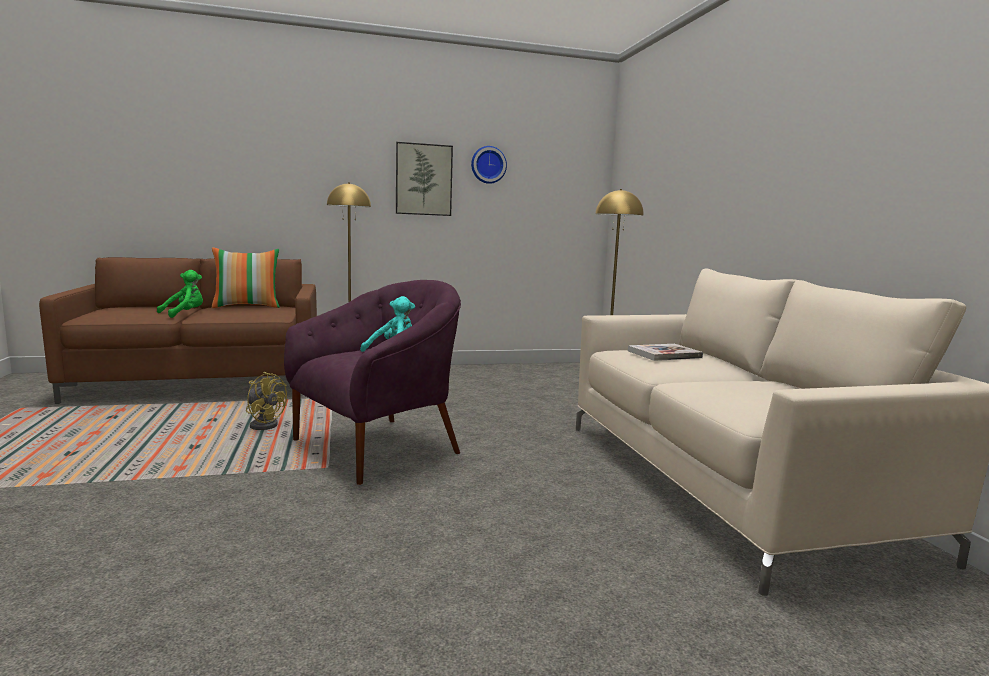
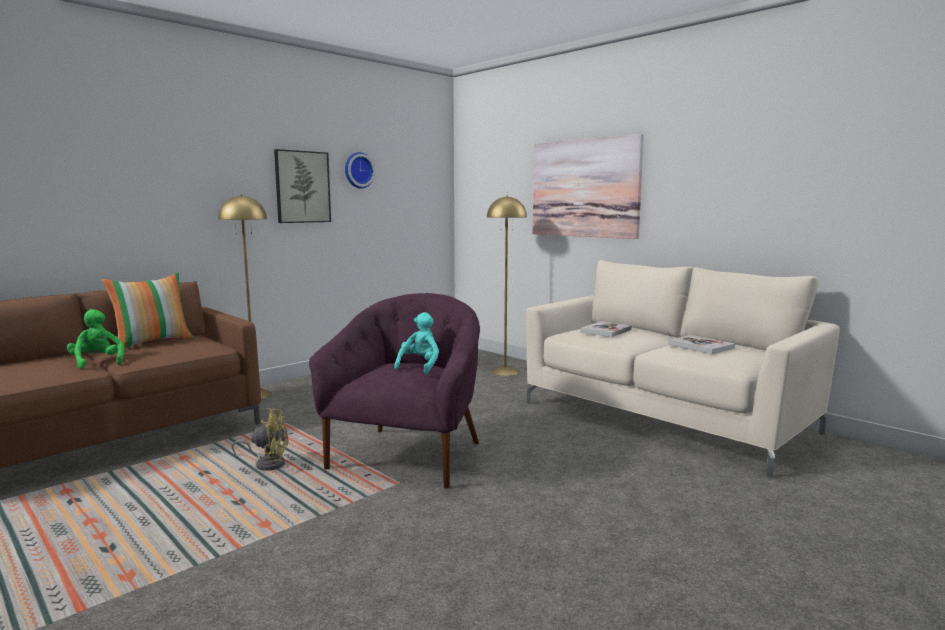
camera: 30 degrees left, 0 degrees up
green plush toy [157,270,203,318] -> green plush toy turned 45 degrees counterclockwise [67,309,124,369]
none -> picture [533,134,644,239]
none -> book [668,335,735,354]

